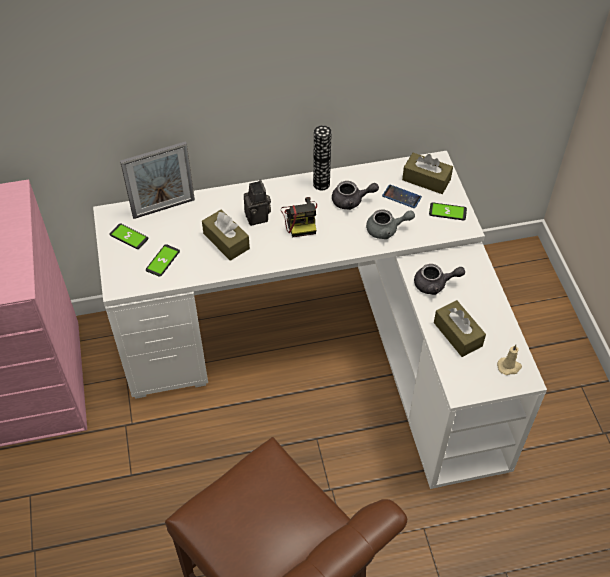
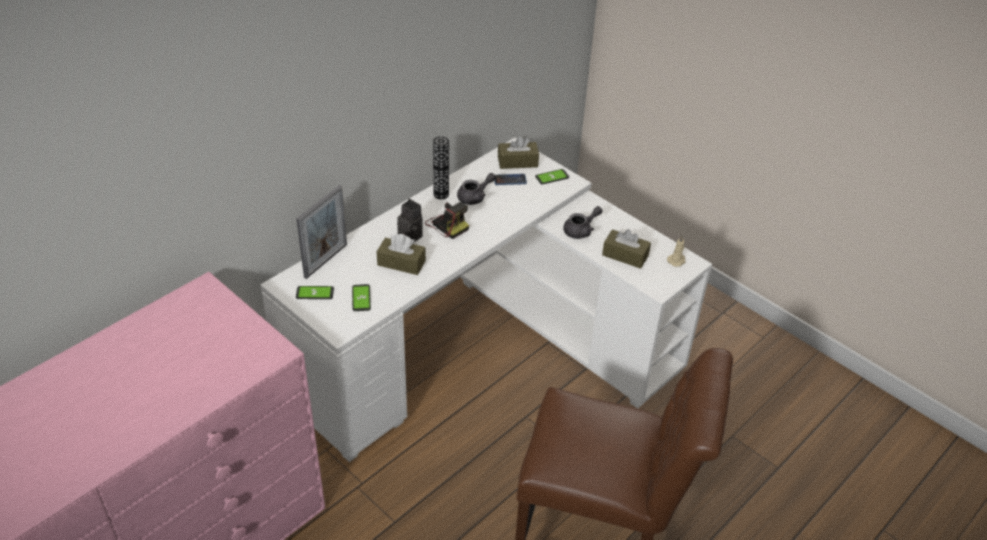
camera: 35 degrees left, 10 degrees down
grey teapot [366,209,415,239] -> none

